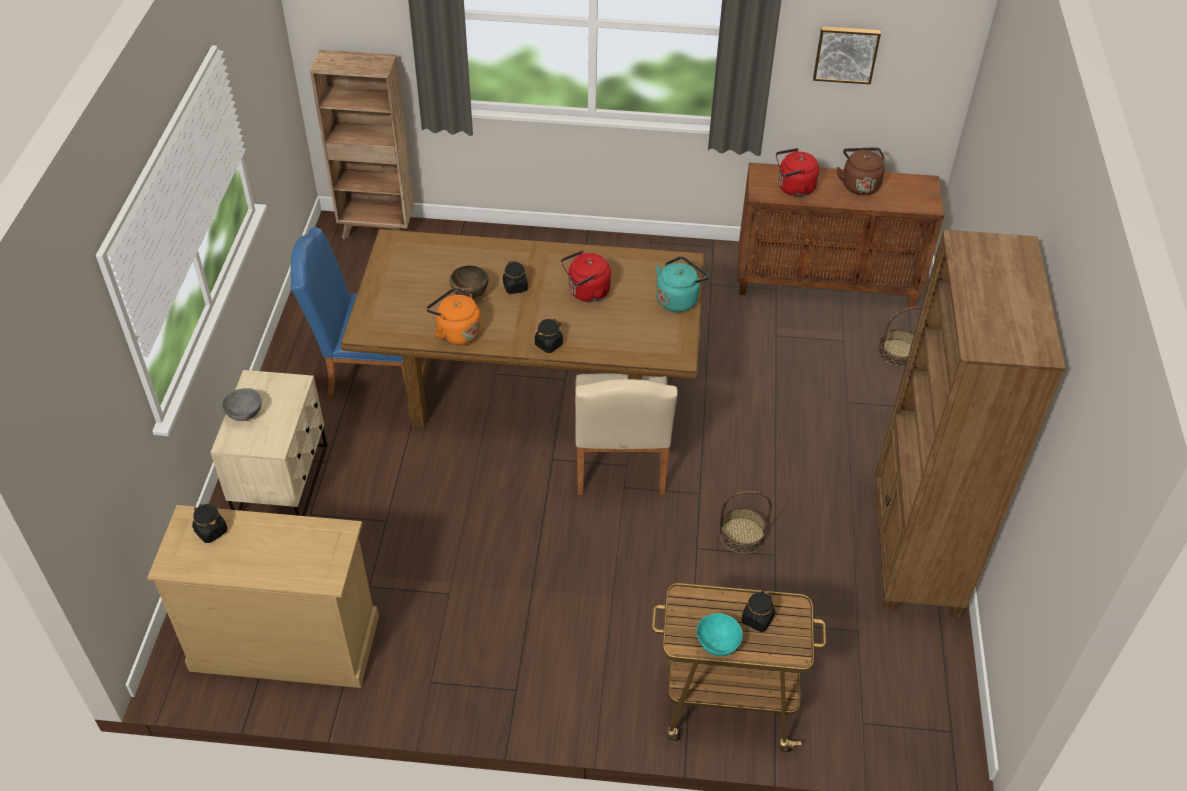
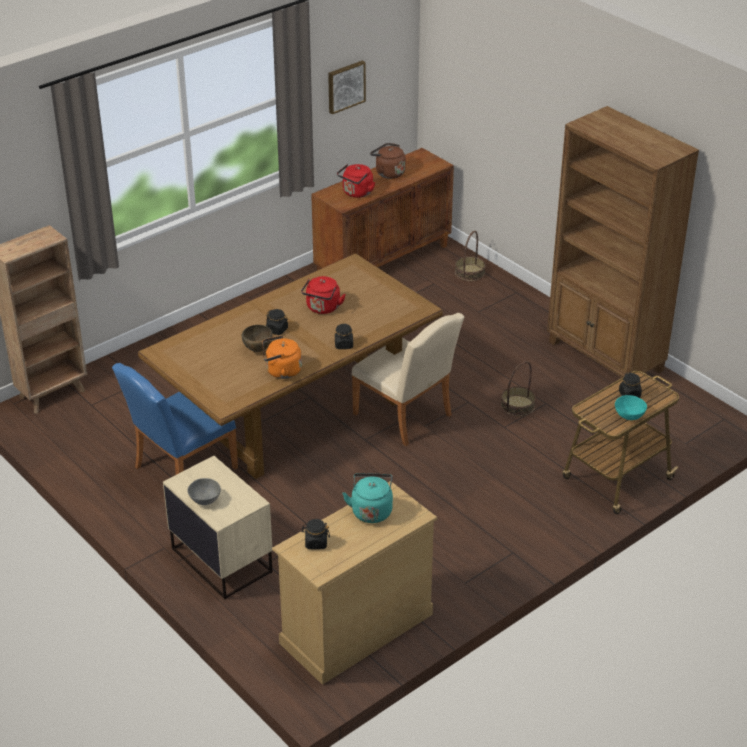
camera: 45 degrees left, 10 degrees down
turquoise kettle [656,256,709,312] -> turquoise kettle moved to [342,473,393,523]

